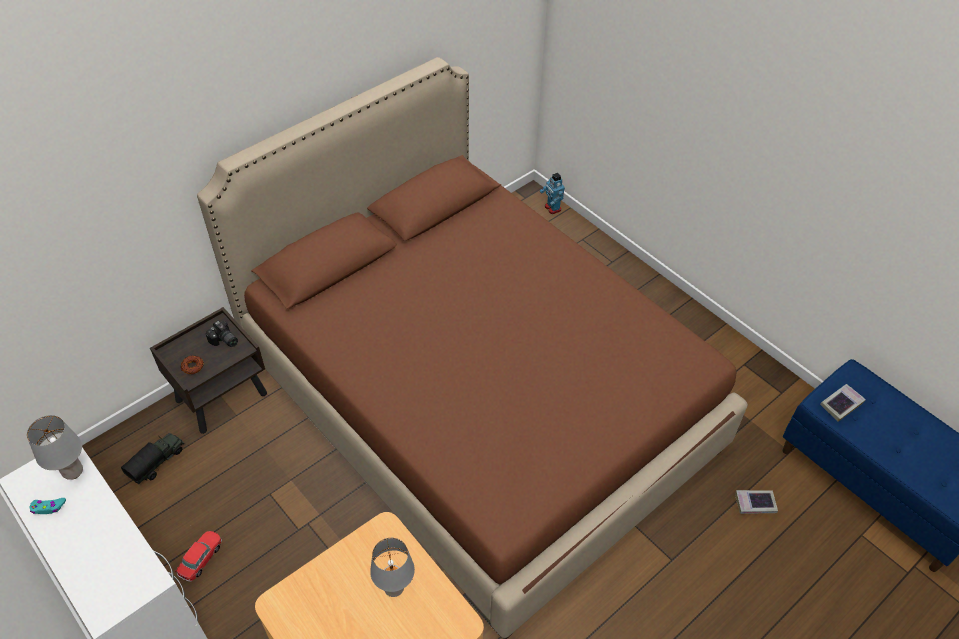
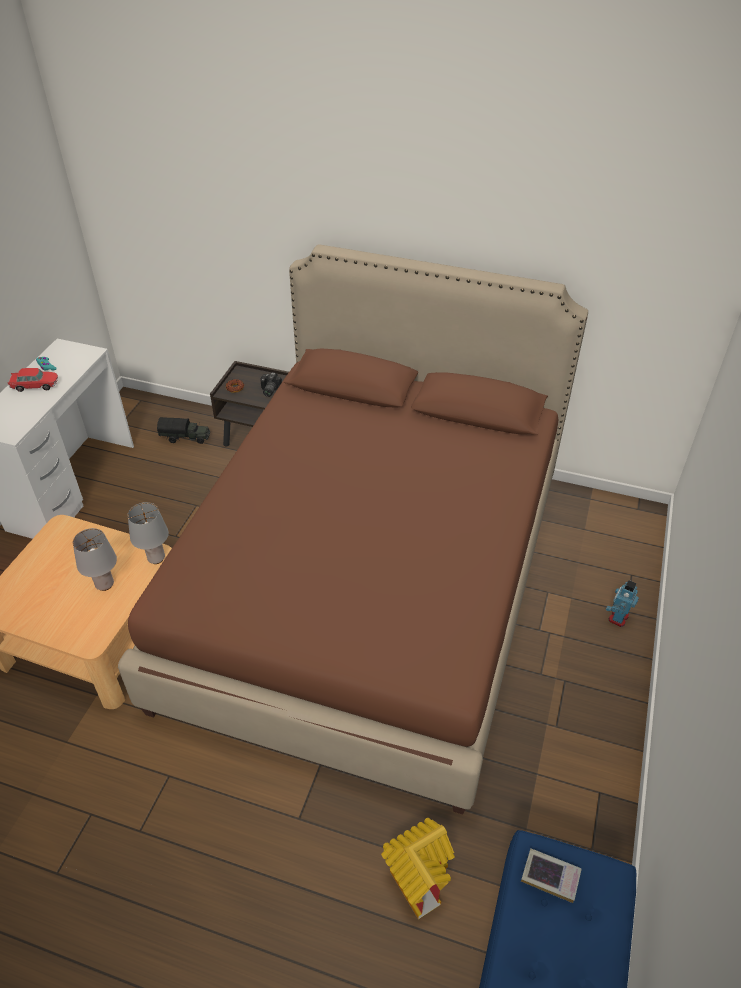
camera: 60 degrees right, 5 degrees down
grey table lamp [27,415,83,480] -> grey table lamp moved to [128,502,169,564]
toy car [175,531,222,582] -> toy car moved to [8,368,58,392]
toy robot [540,173,565,214] -> toy robot moved to [606,580,639,627]
book [735,490,778,514] -> toy house [381,818,455,919]

